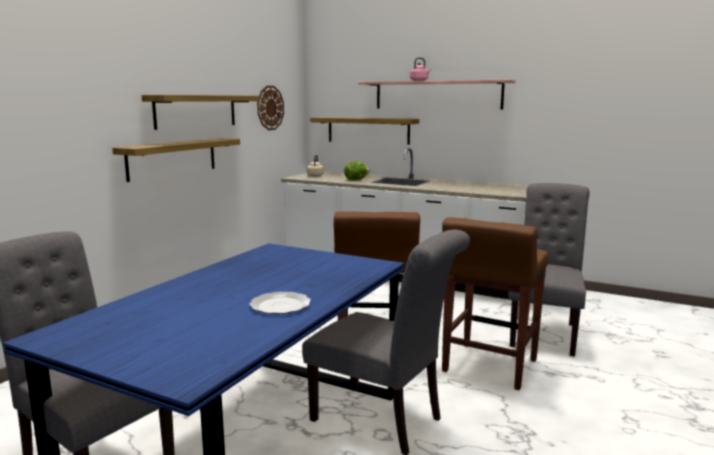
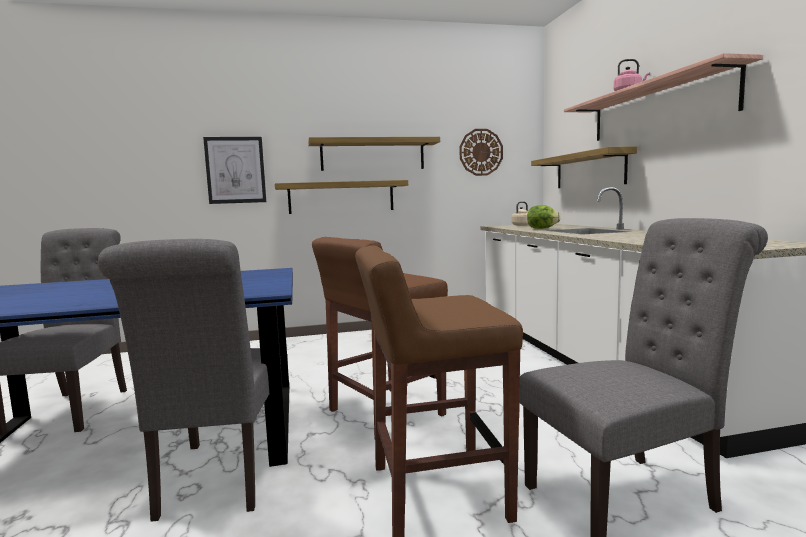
camera: 50 degrees right, 5 degrees down
plate [249,292,311,314] -> none
none -> picture [203,137,266,204]

